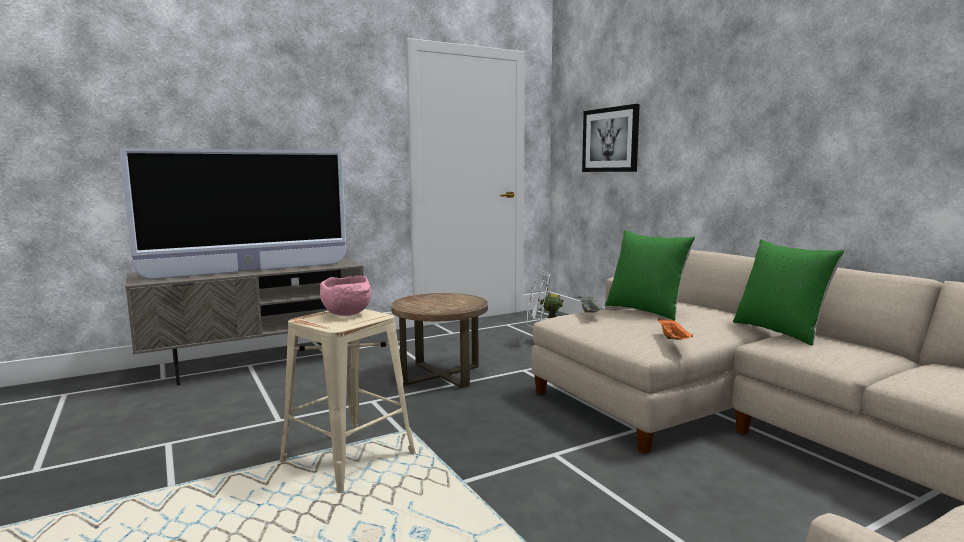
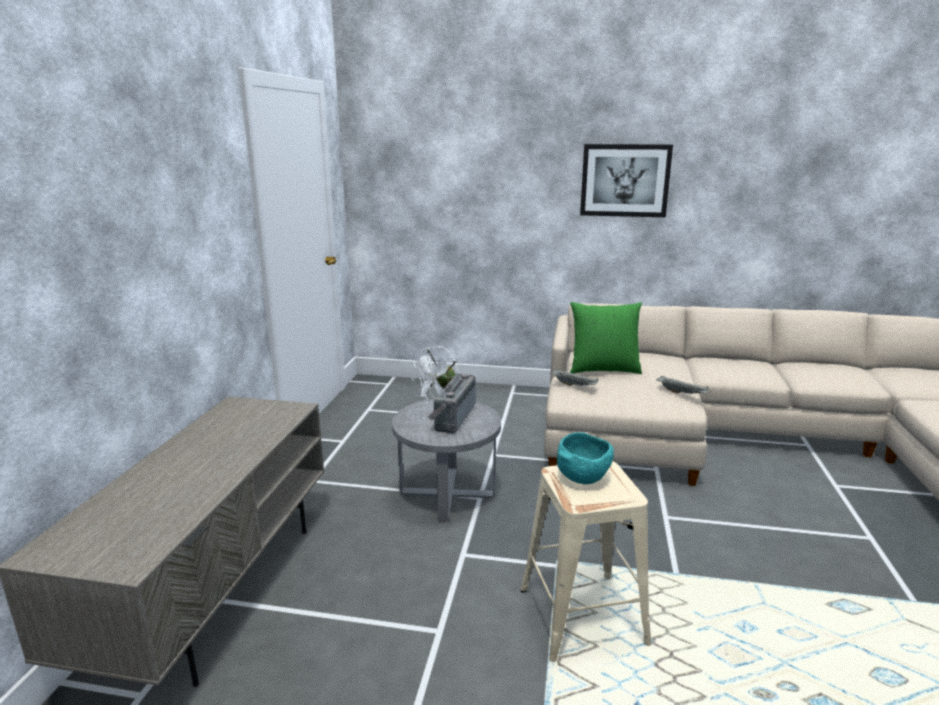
camera: 50 degrees left, 10 degrees up
television [119,148,346,279] -> none
pink bowl [320,276,371,316] -> turquoise bowl [557,432,614,484]
brown side table [391,293,488,388] -> grey side table [392,399,501,522]
picture [582,104,640,172] -> picture moved to [580,144,673,217]
orange tray [658,318,693,340] -> grey tray [656,376,709,394]
green pillow [733,240,845,345] -> none
none -> radio [428,374,475,433]

